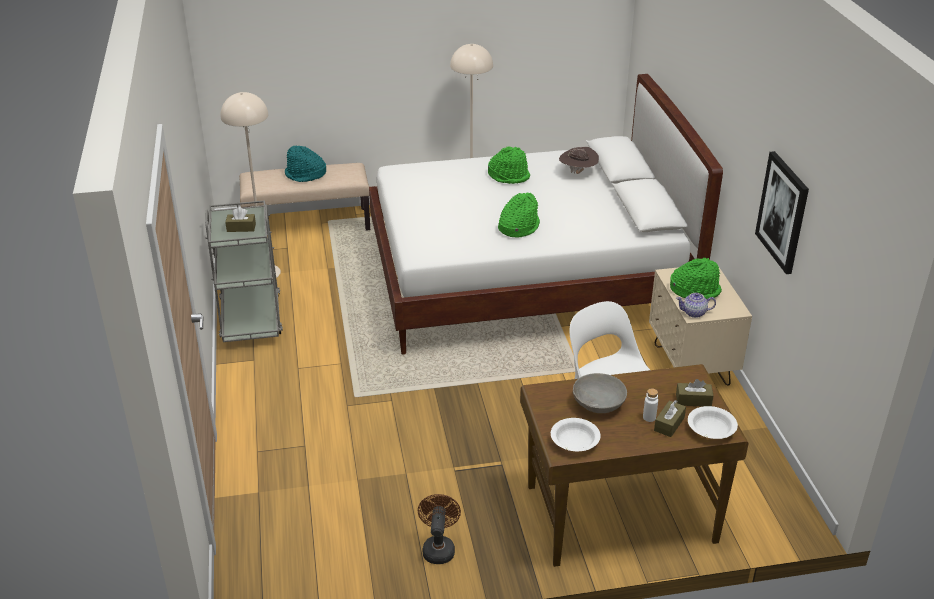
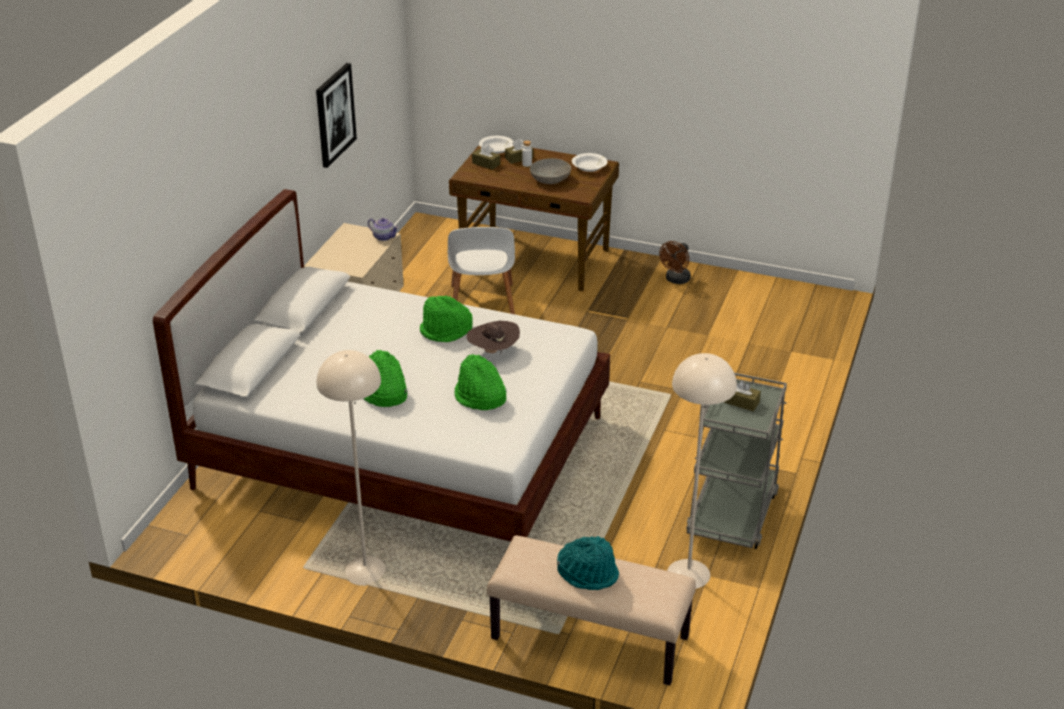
camera: 150 degrees left, 0 degrees up
brown hat [559,147,599,174] -> brown hat moved to [467,321,520,354]
green hat [670,257,722,299] -> green hat moved to [455,354,506,410]

